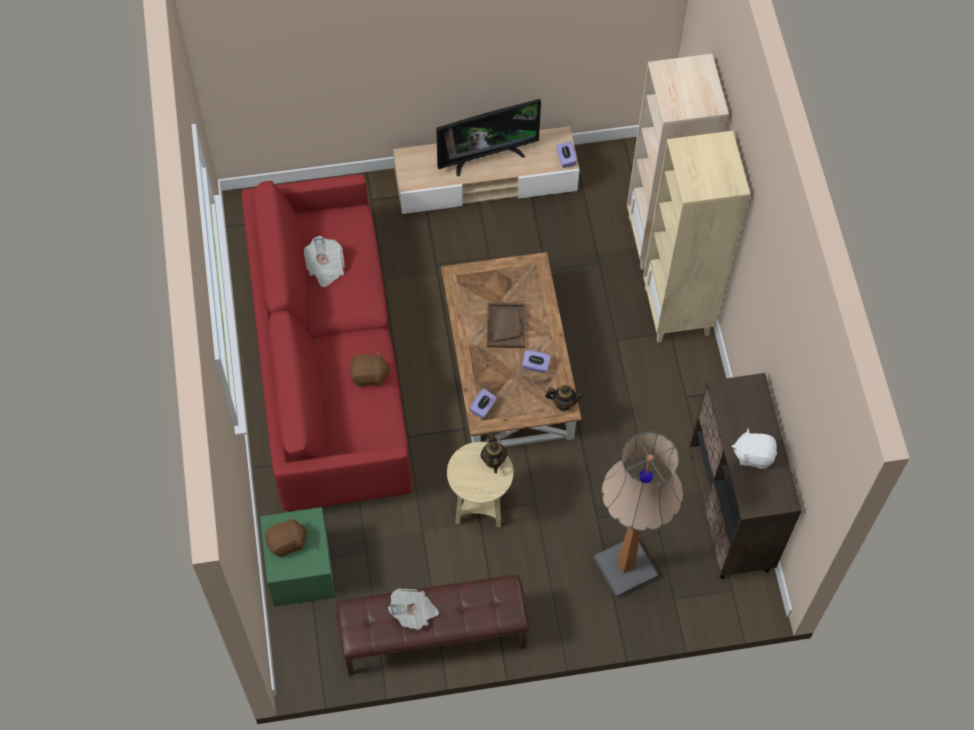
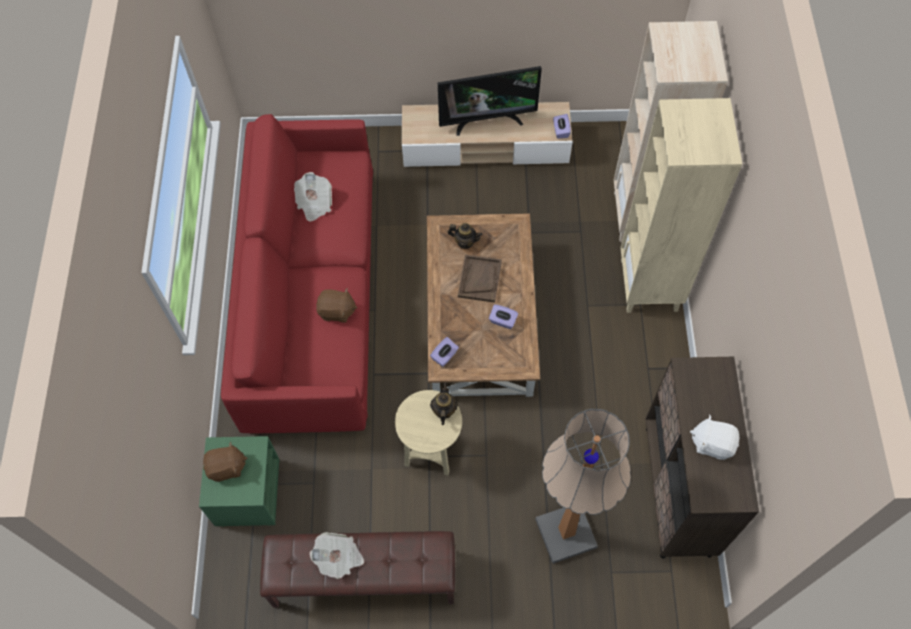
camera: 10 degrees right, 0 degrees up
teapot [545,385,584,411] -> teapot moved to [448,223,483,249]

